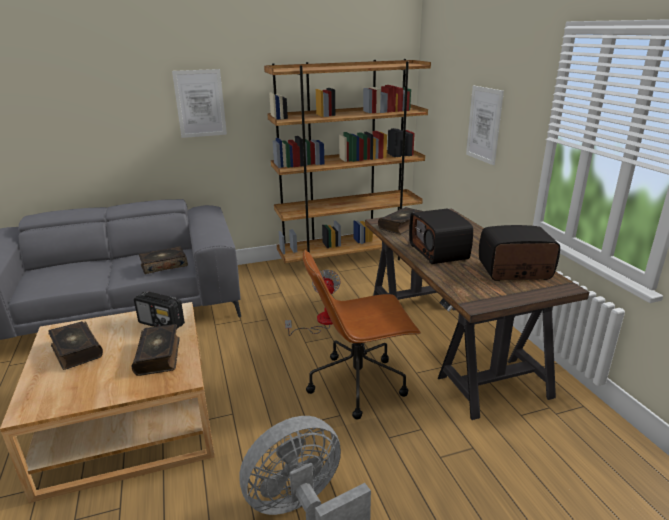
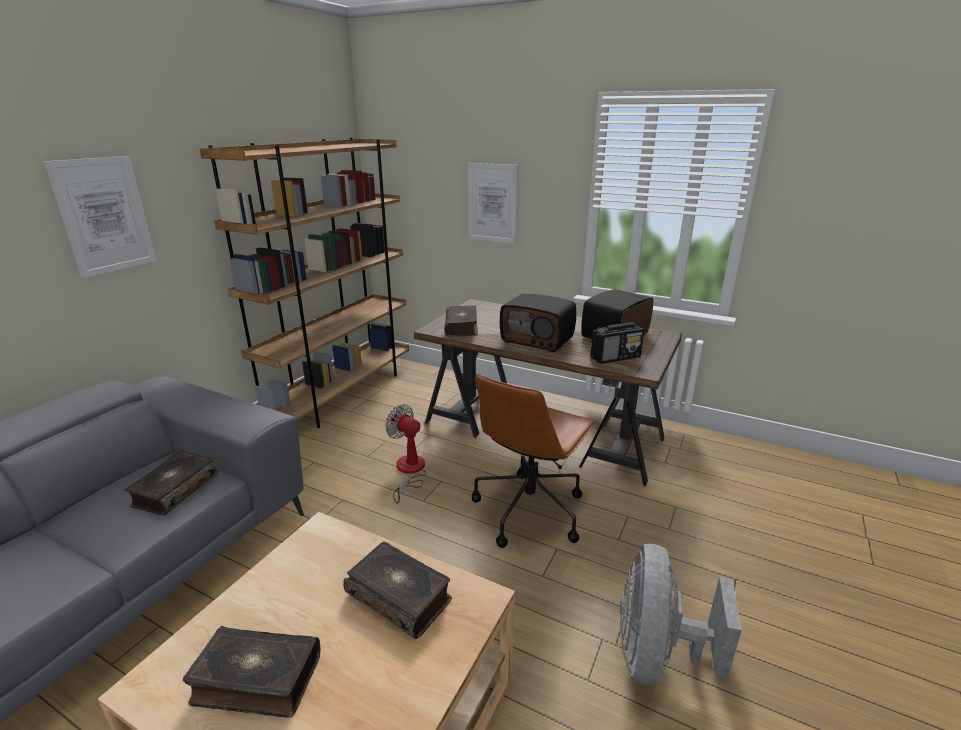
camera: 45 degrees left, 0 degrees up
radio [134,291,185,330] -> radio moved to [590,322,644,364]

